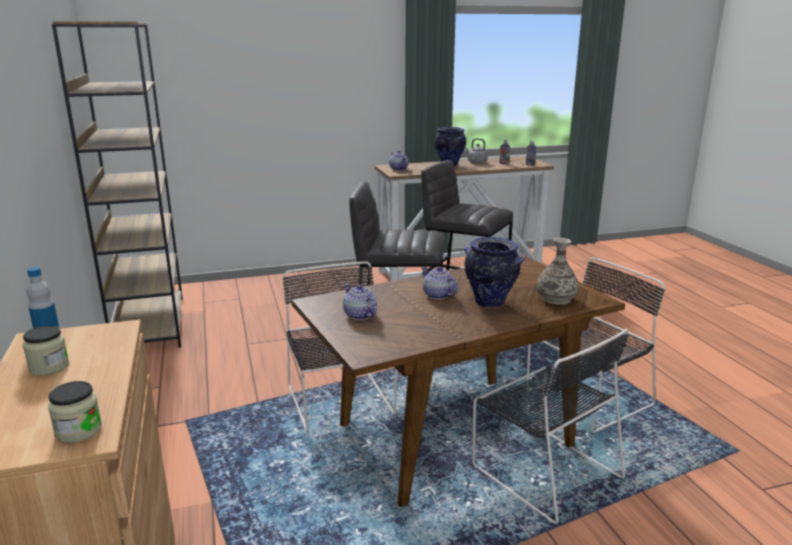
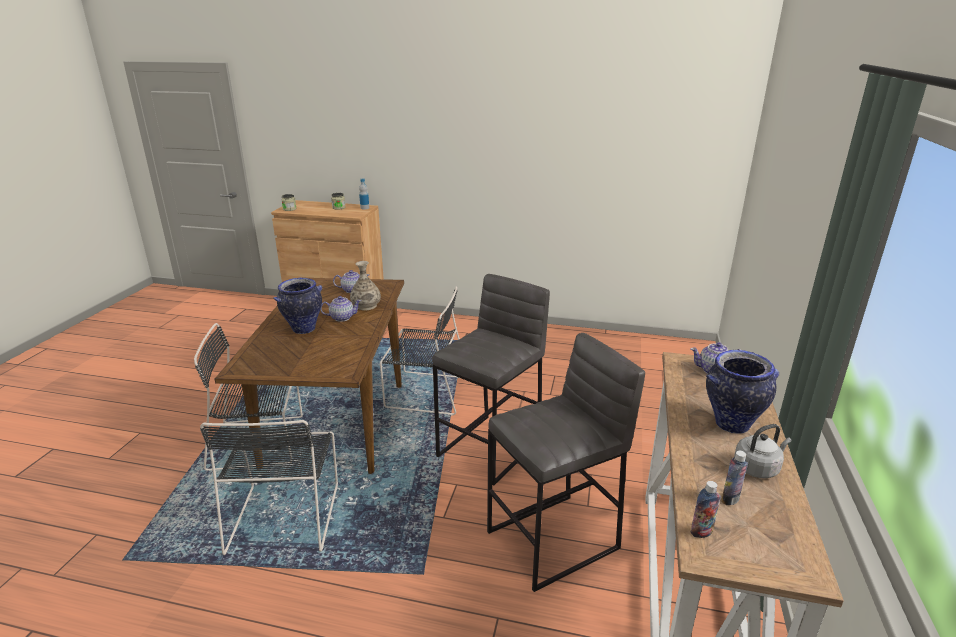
camera: 120 degrees right, 5 degrees up
brown bookcase [52,21,183,348] -> none
vase [536,238,579,305] -> vase moved to [350,261,381,311]

